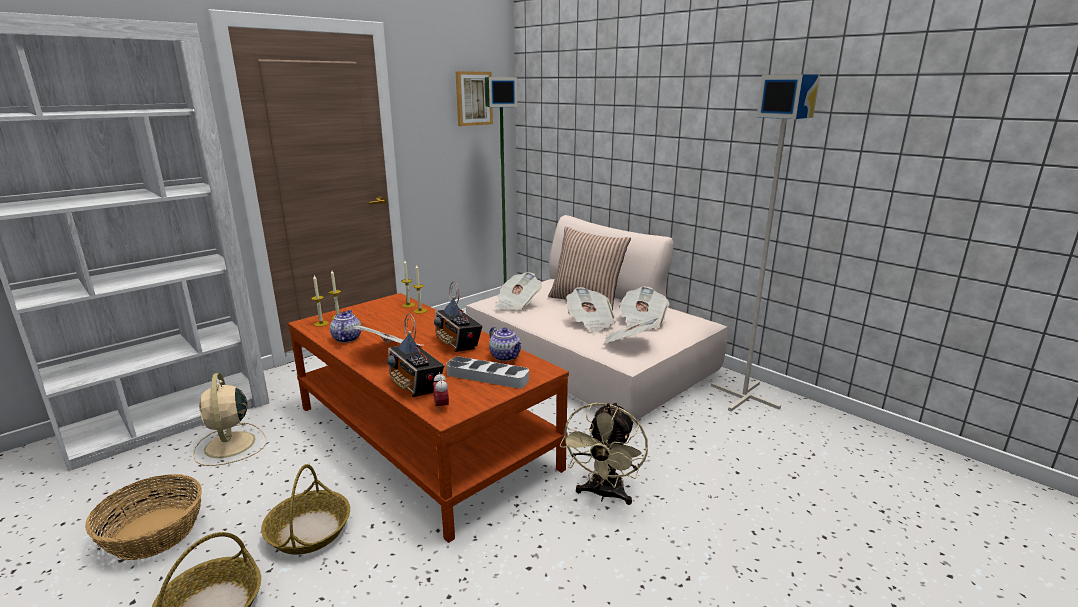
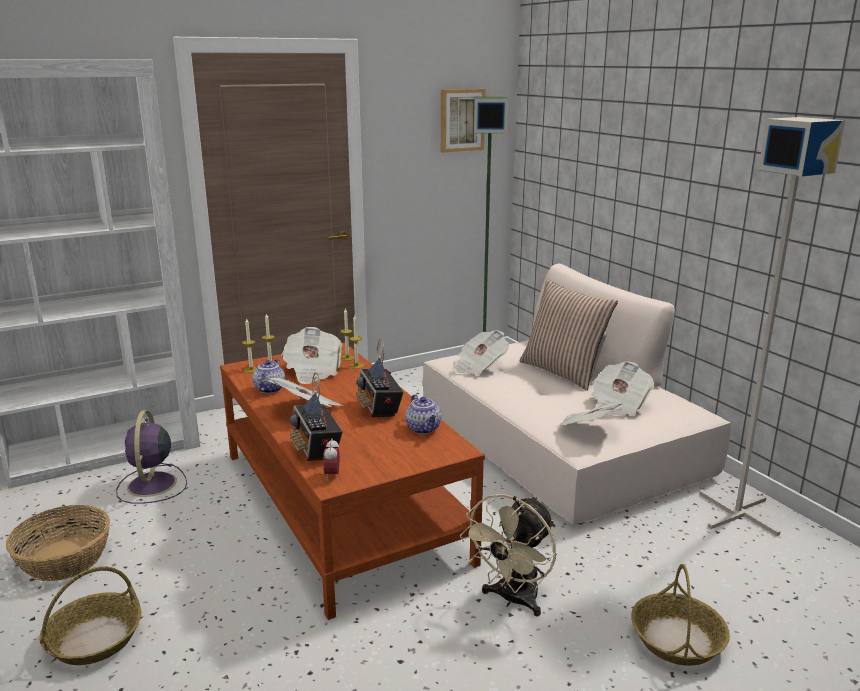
camera: 15 degrees right, 0 degrees up
beige fan [193,373,267,466] -> purple fan [116,410,187,504]
basket [261,464,350,555] -> basket moved to [631,564,730,666]
grey tray [446,357,529,388] -> none
newspaper [566,287,616,333] -> newspaper moved to [282,327,342,384]

